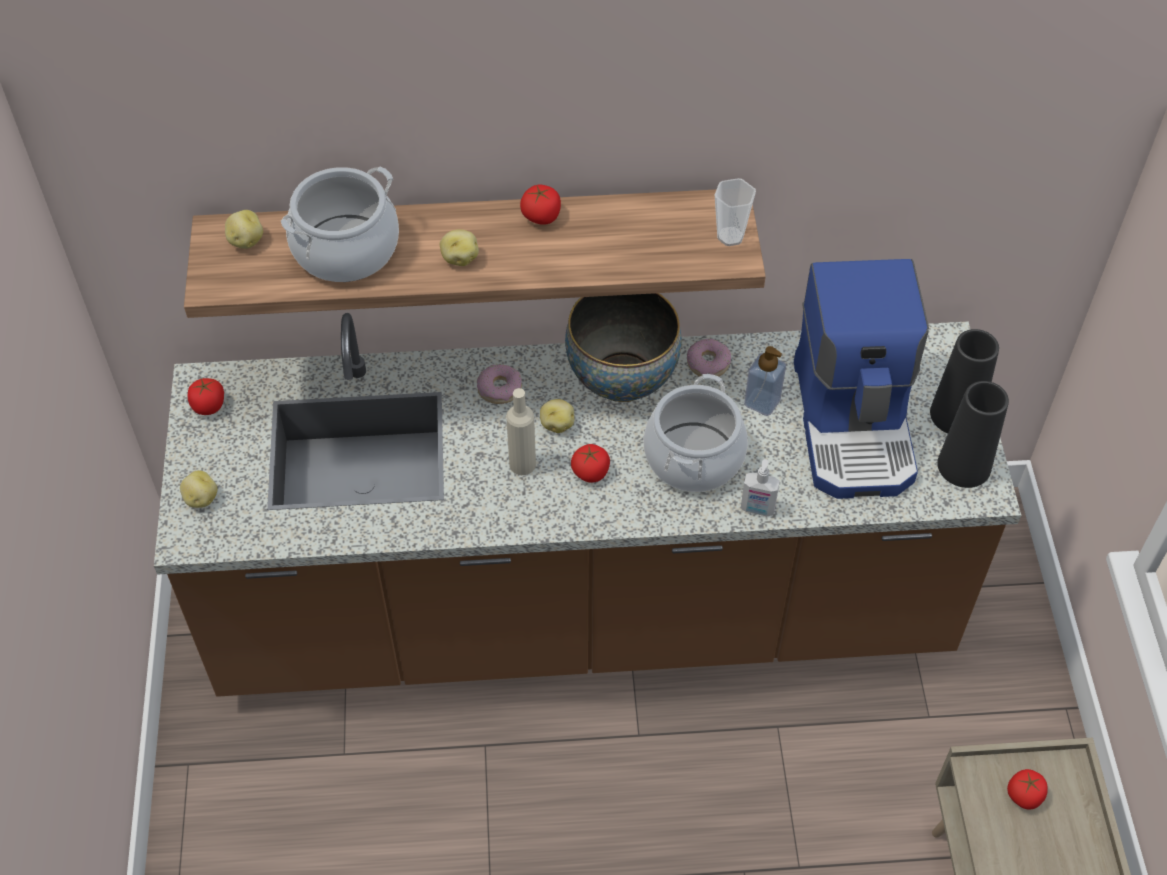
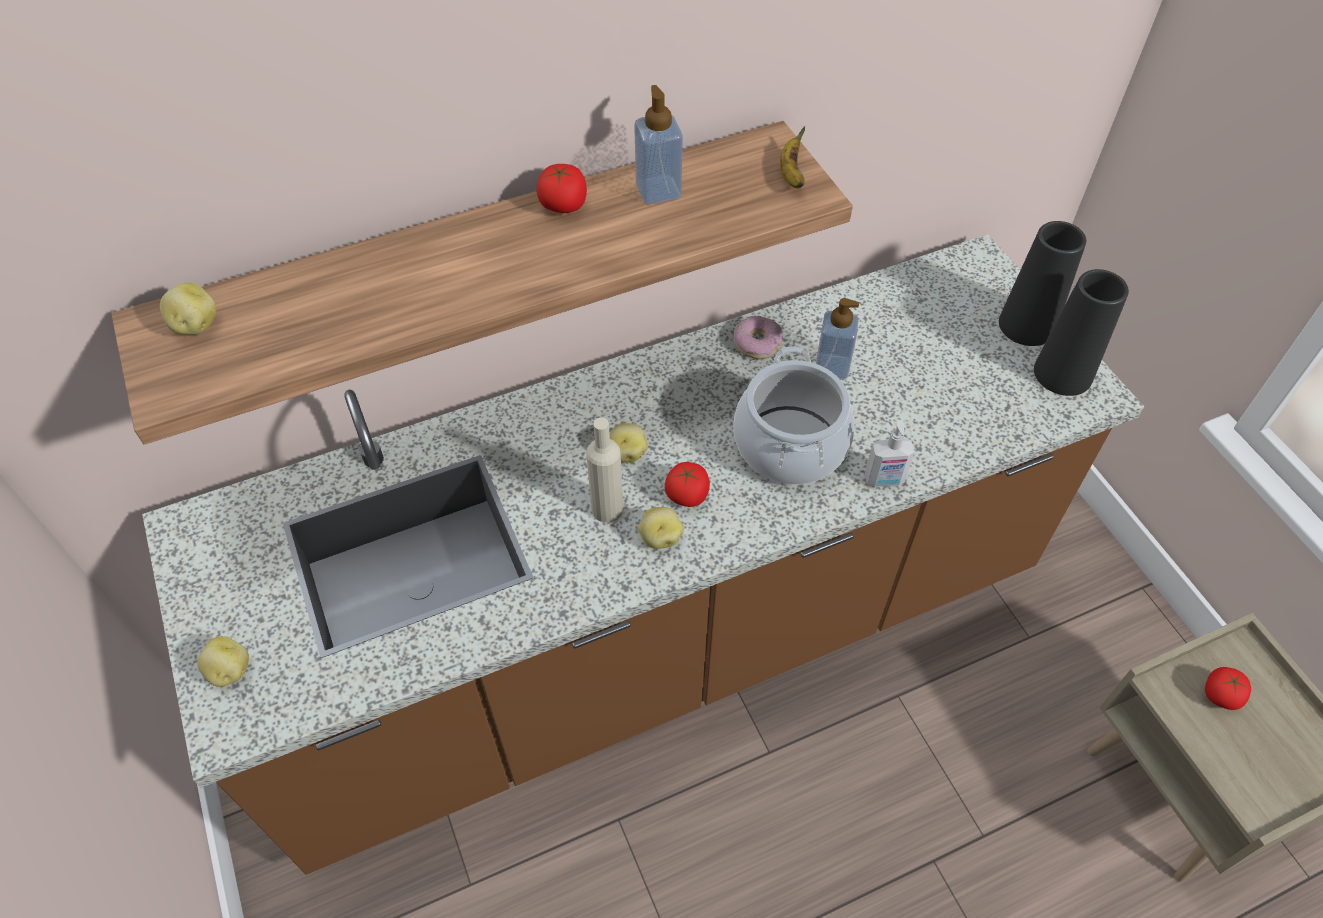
camera: 20 degrees left, 0 degrees up
tomato [188,378,224,415] -> none
cooking pot [281,167,399,282] -> none
potato [440,229,479,266] -> potato moved to [637,507,684,549]
donut [477,364,522,404] -> none
bowl [565,293,682,402] -> none
cup [715,178,756,246] -> banana [780,126,805,188]
coffee machine [794,259,929,499] -> none
none -> soap dispenser [634,85,683,204]

